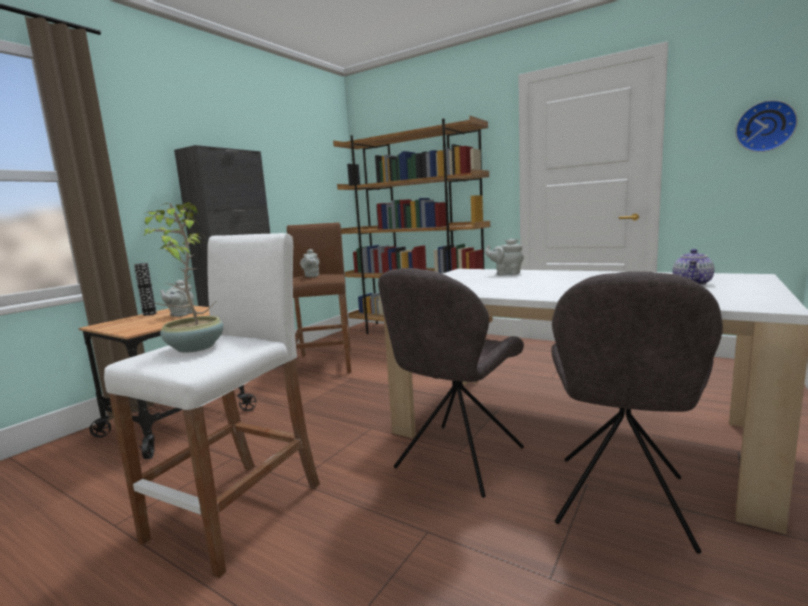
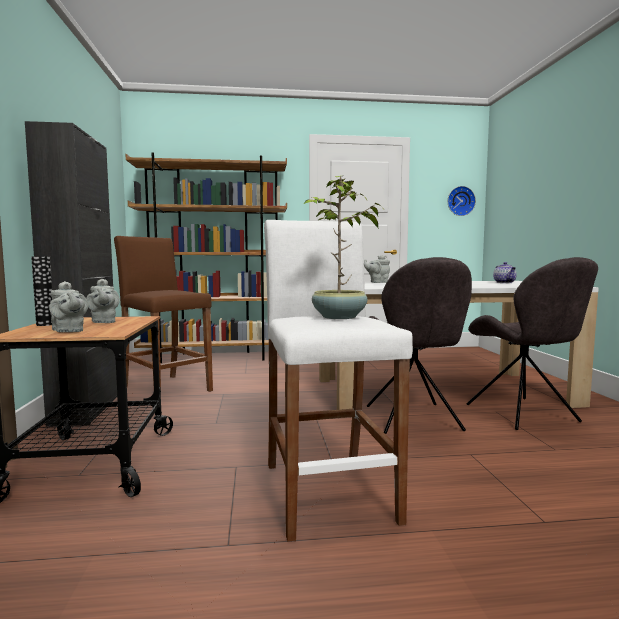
camera: 40 degrees left, 5 degrees down
grey teapot [300,249,319,277] -> grey teapot moved to [49,281,88,332]

